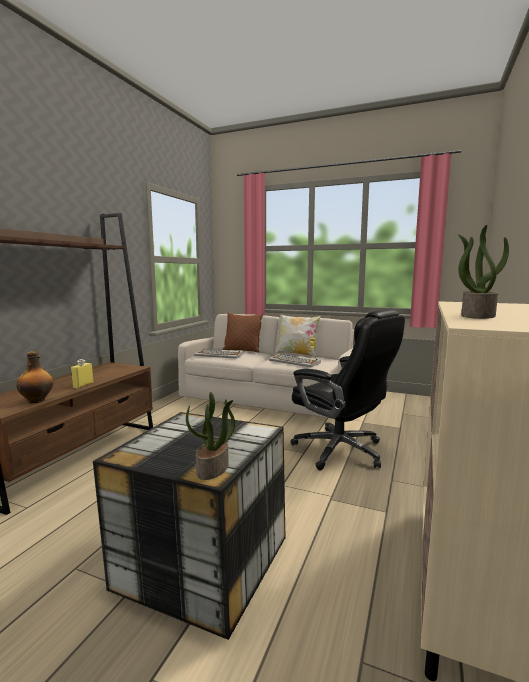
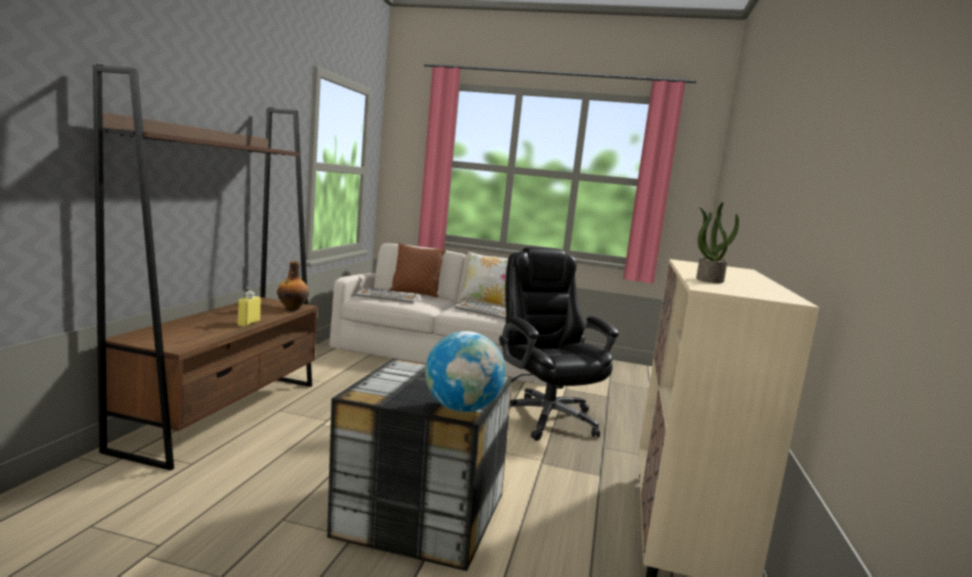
camera: 10 degrees left, 0 degrees up
bottle [16,351,53,404] -> bottle moved to [277,261,309,311]
potted plant [186,392,235,480] -> globe [425,331,505,412]
black office chair [291,309,405,470] -> black office chair turned 150 degrees counterclockwise [499,247,619,441]

